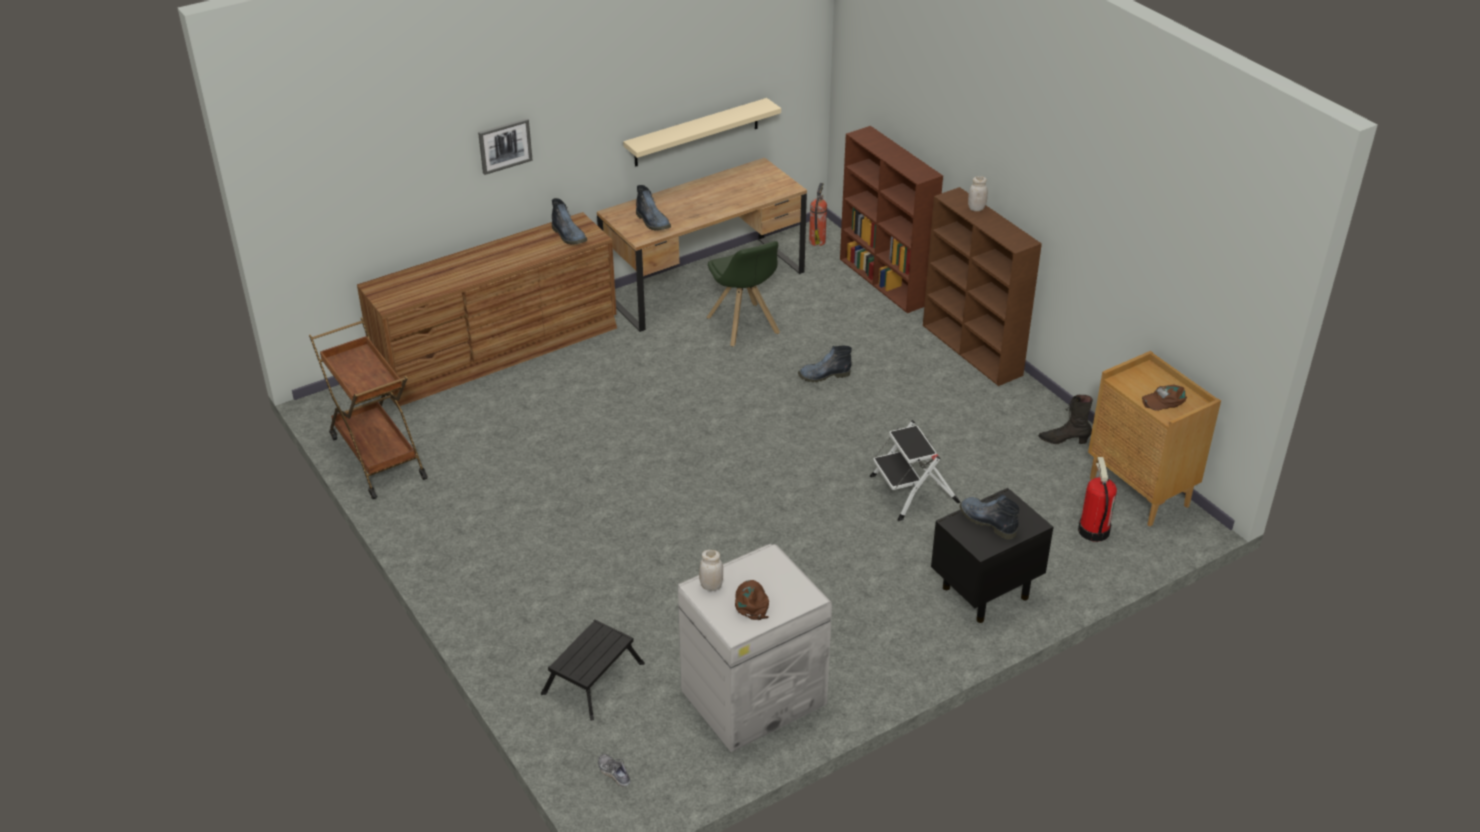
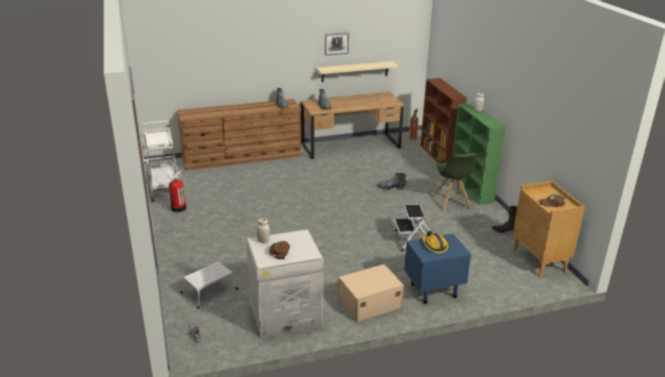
camera: 15 degrees right, 10 degrees down
brown cart [309,317,428,499] -> white cart [142,120,177,202]
picture [478,118,533,175] -> picture moved to [325,32,349,55]
black step ladder [541,620,645,721] -> white step ladder [180,261,239,309]
green chair [706,241,780,347] -> green chair moved to [432,153,476,211]
brown bookcase [923,187,1042,386] -> green bookcase [453,103,506,205]
black nightstand [931,488,1054,623] -> blue nightstand [404,233,471,304]
boot [960,495,1019,540] -> hard hat [423,231,448,253]
fire extinguisher [1078,457,1117,542] -> fire extinguisher moved to [169,170,186,212]
none -> beige storage box [338,264,404,322]

